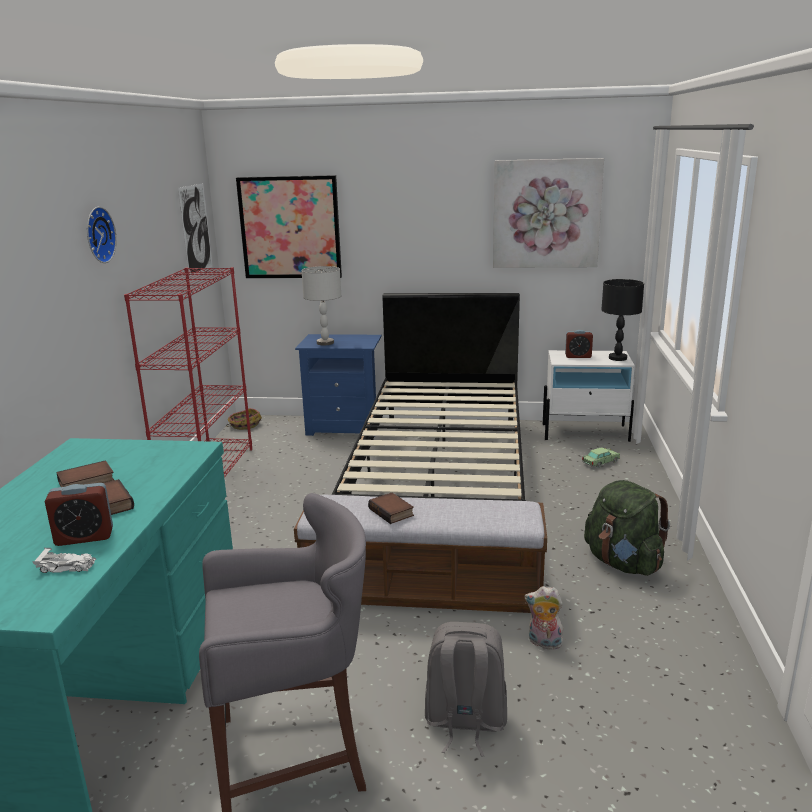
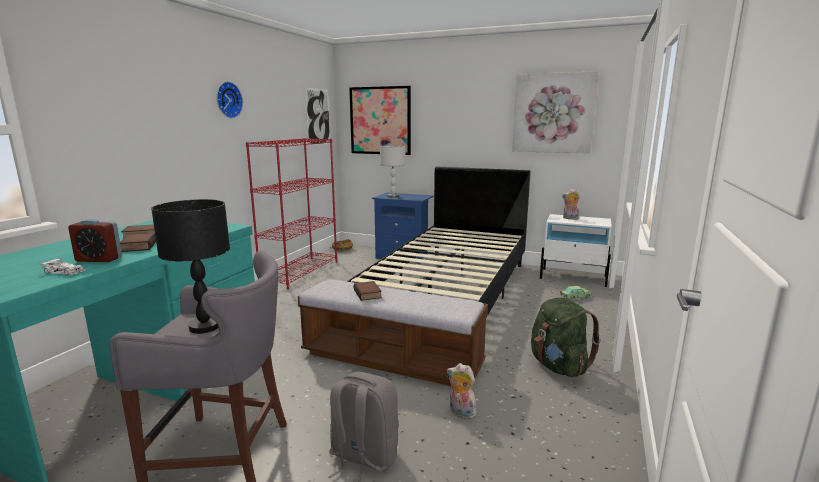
camera: 15 degrees right, 5 degrees down
alarm clock [565,330,593,358] -> plush toy [562,189,580,220]
black table lamp [601,279,644,361] -> black table lamp moved to [151,199,230,334]

